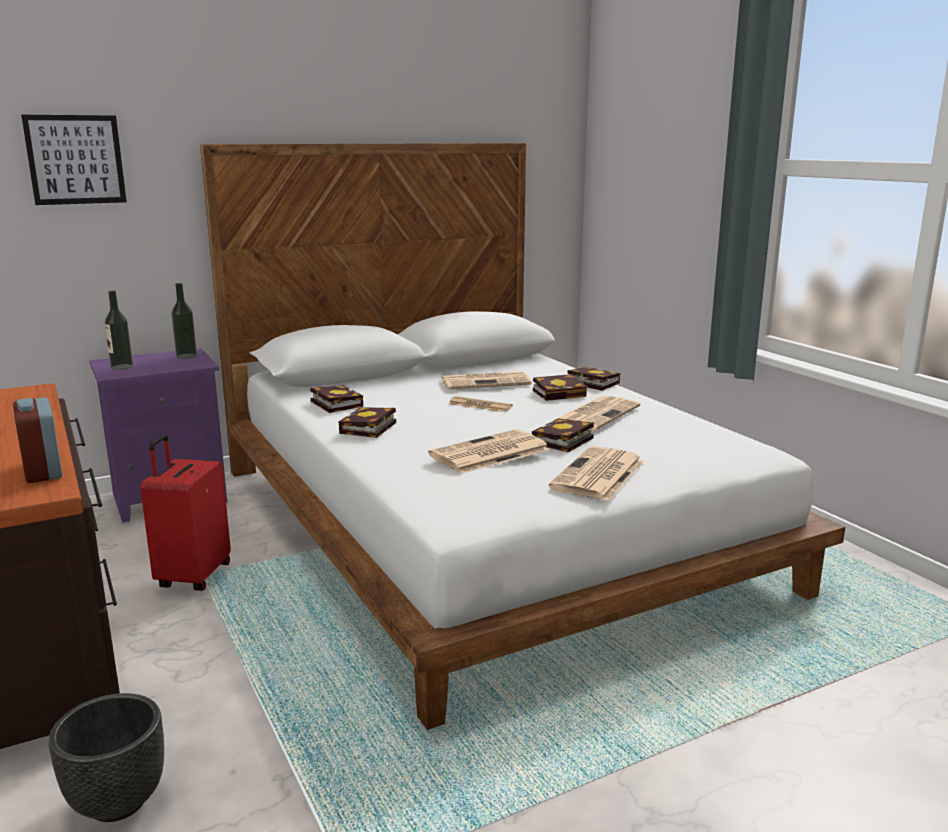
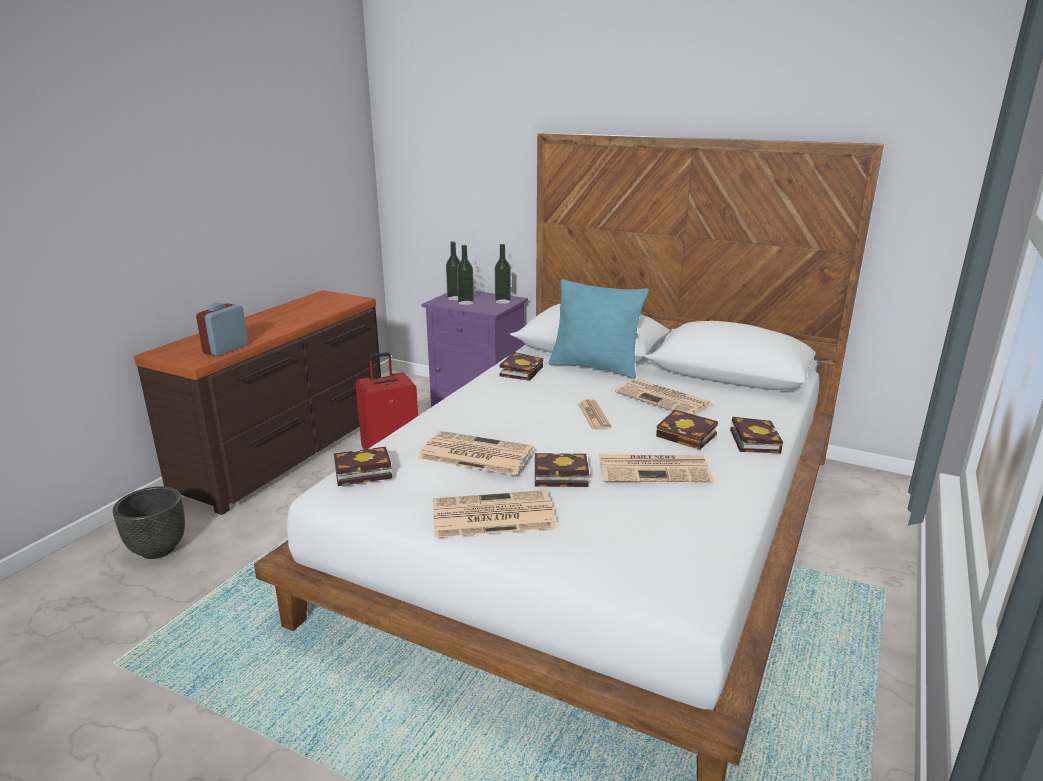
camera: 55 degrees right, 5 degrees up
picture [21,115,127,205] -> none
book [338,407,396,438] -> book moved to [334,446,392,486]
none -> bottle [457,245,474,305]
none -> turquoise pillow [549,279,649,379]

